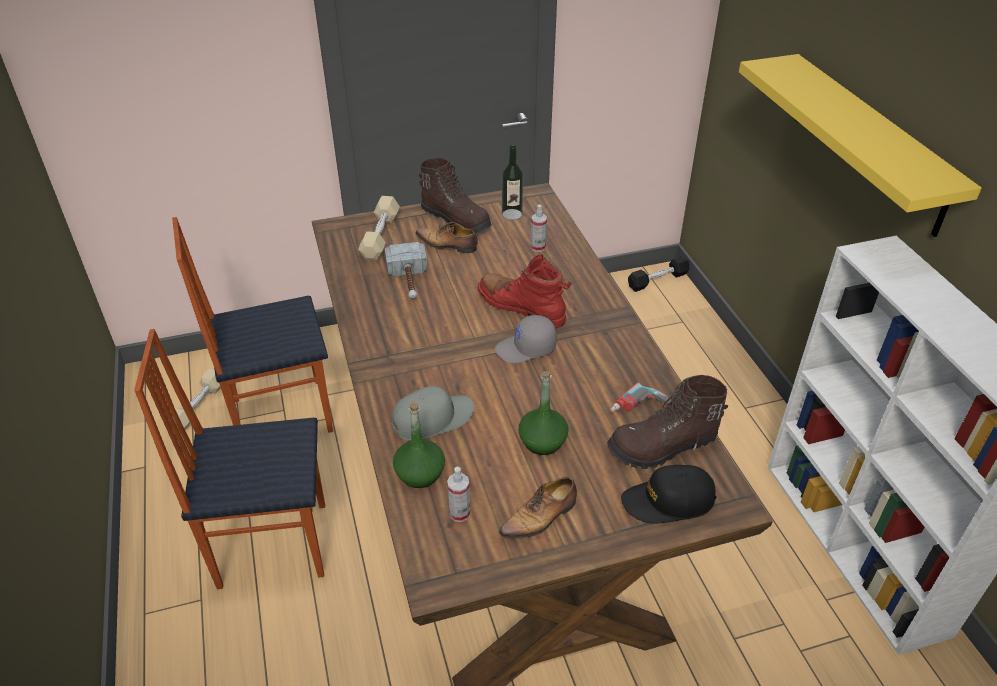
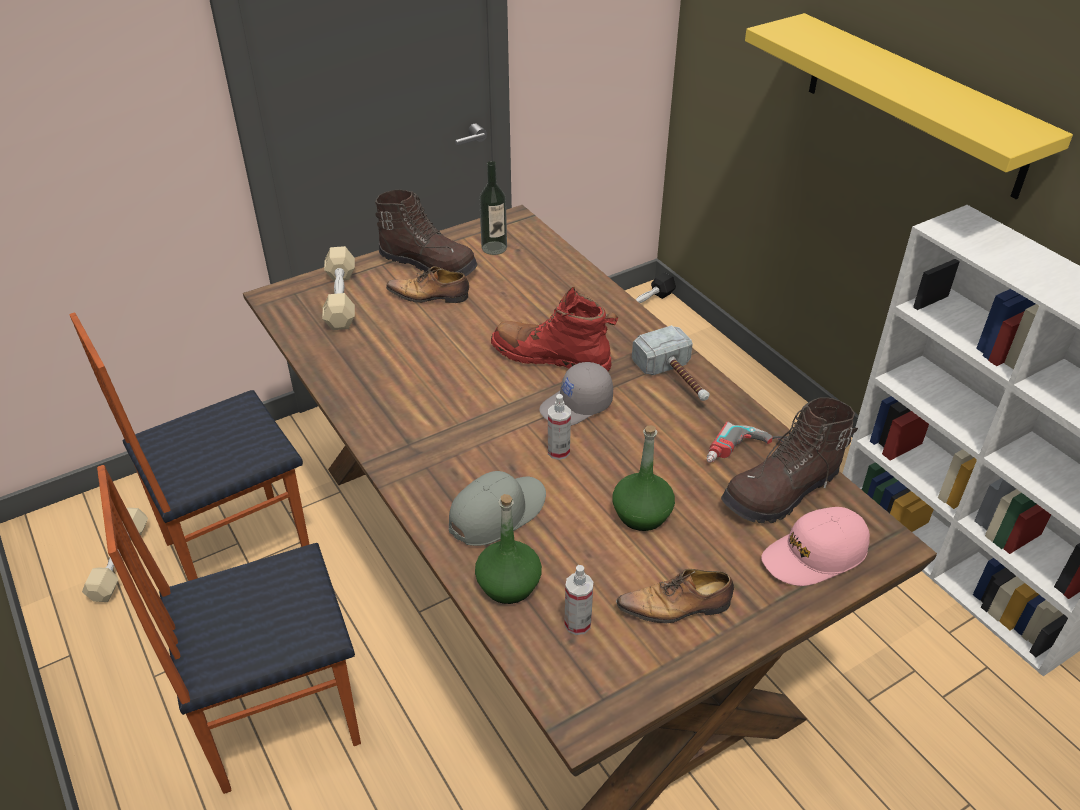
camera: 15 degrees left, 0 degrees up
hammer [385,242,427,298] -> hammer moved to [632,325,710,401]
shoe [498,477,577,539] -> shoe turned 45 degrees clockwise [616,569,734,623]
spray bottle [531,205,547,252] -> spray bottle moved to [548,394,571,460]
black cap [621,465,717,524] -> pink cap [761,507,870,586]

